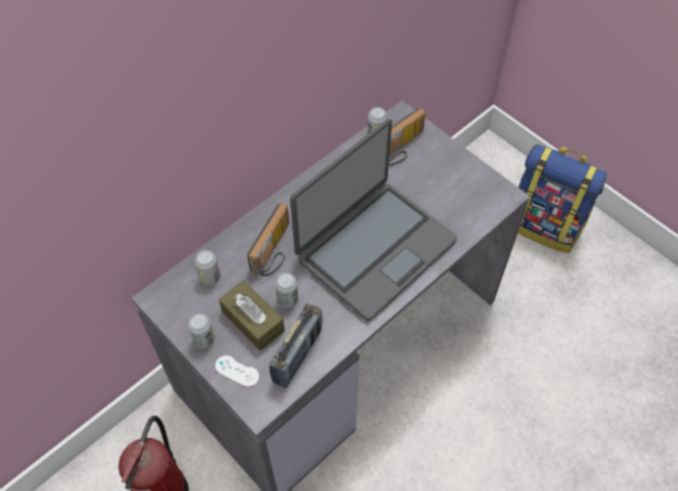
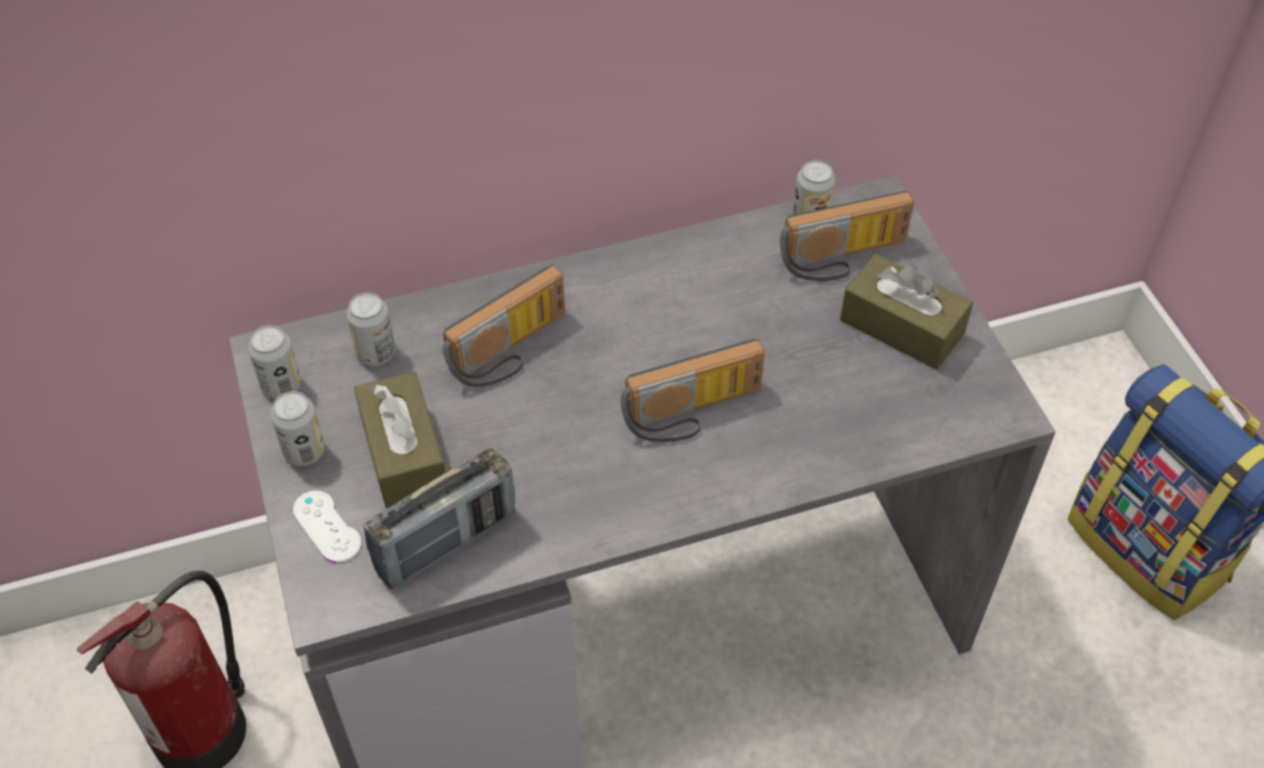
camera: 25 degrees right, 5 degrees down
can [275,273,298,308] -> can moved to [248,325,301,399]
laptop [290,119,457,321] -> radio [621,339,765,442]
none -> brown tissue box [840,254,973,370]

